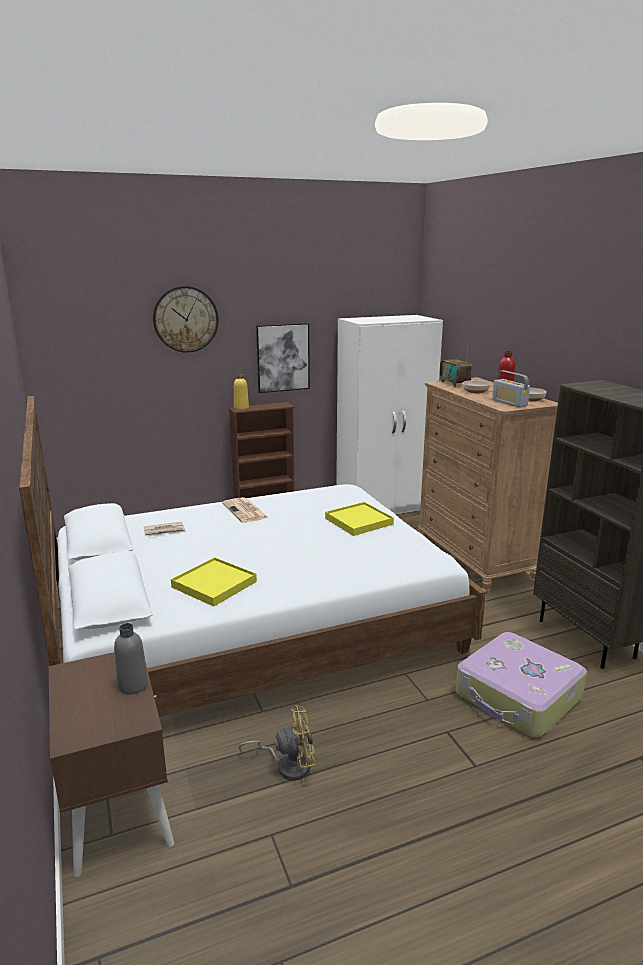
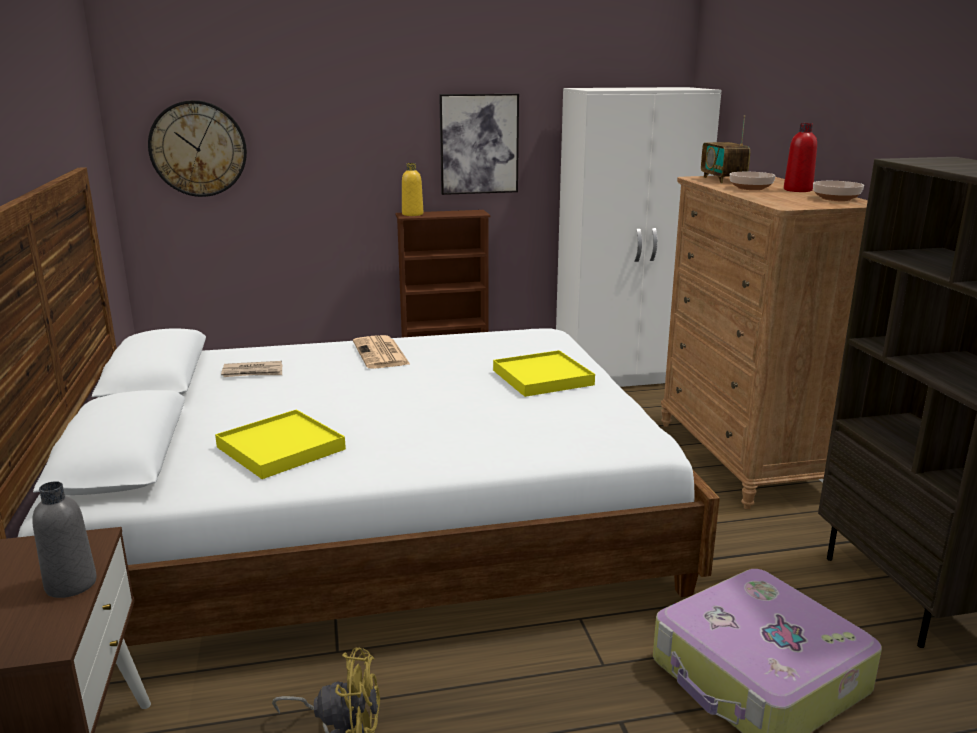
camera: 10 degrees right, 0 degrees up
wall clock [153,286,219,353] -> wall clock moved to [148,100,247,197]
radio [492,370,530,408] -> none

